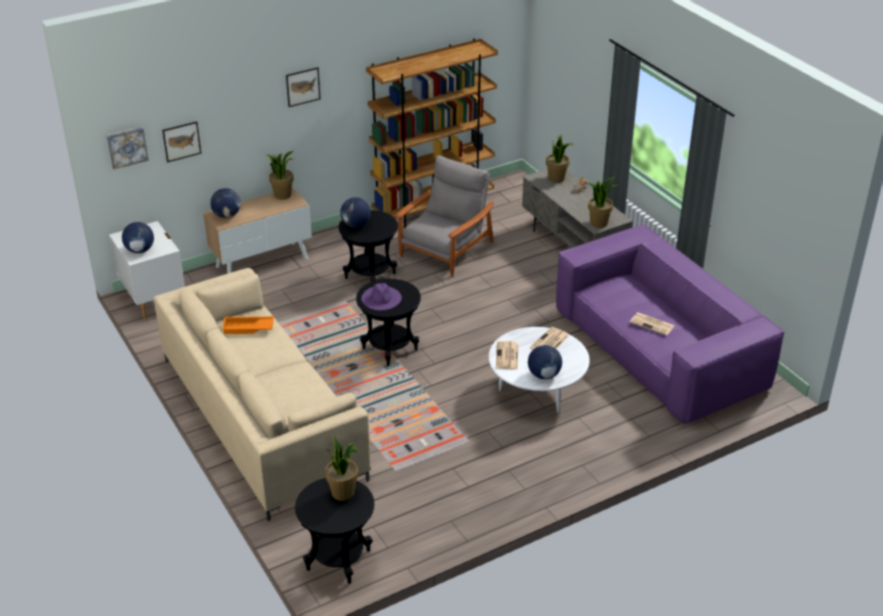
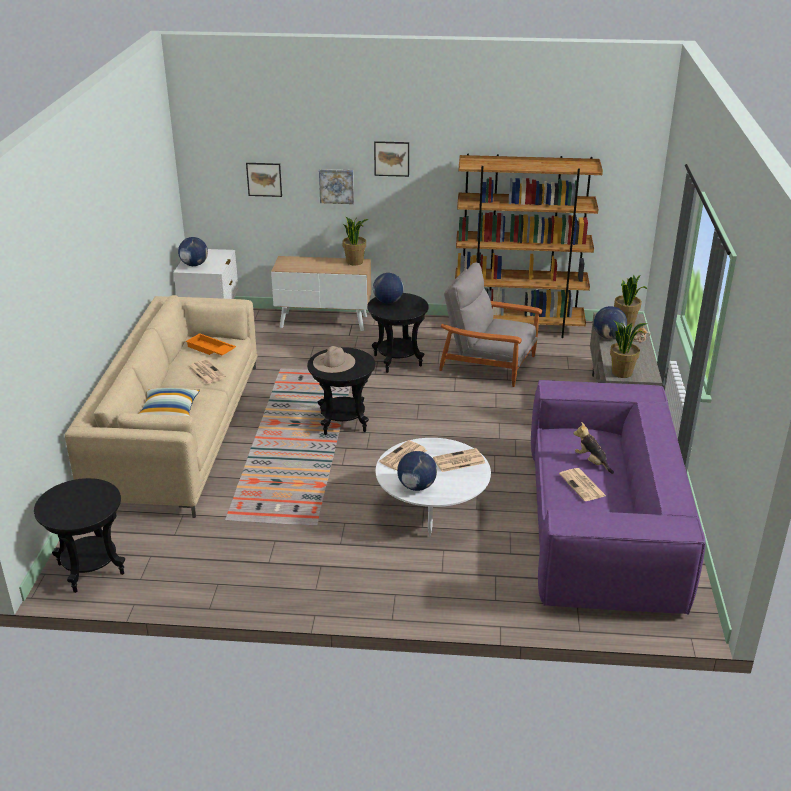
camera: 35 degrees right, 5 degrees down
picture [107,126,149,169] -> picture moved to [319,169,354,204]
globe [210,188,241,218] -> globe moved to [594,306,627,339]
potted plant [325,436,359,501] -> none
purple hat [361,283,402,310] -> beige hat [313,346,355,373]
grey armchair [395,155,494,277] -> grey armchair turned 135 degrees counterclockwise [439,262,542,387]
none -> pillow [138,388,200,416]
none -> newspaper [187,359,226,385]
none -> plush toy [573,422,614,474]

